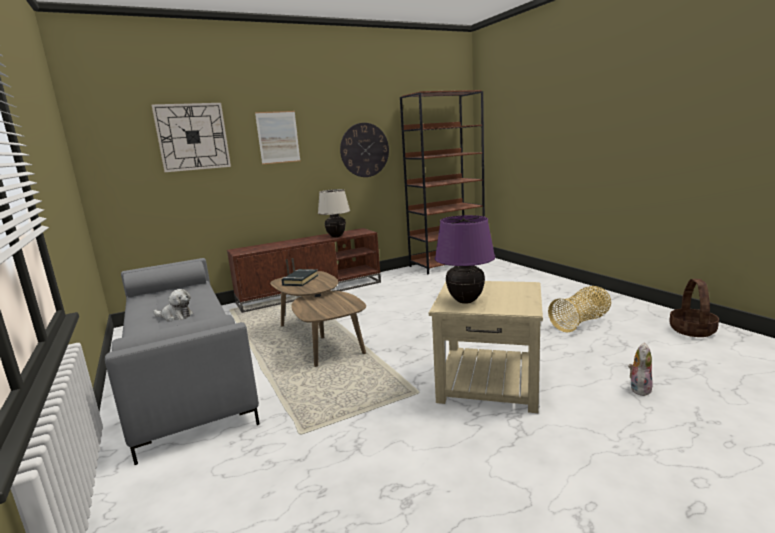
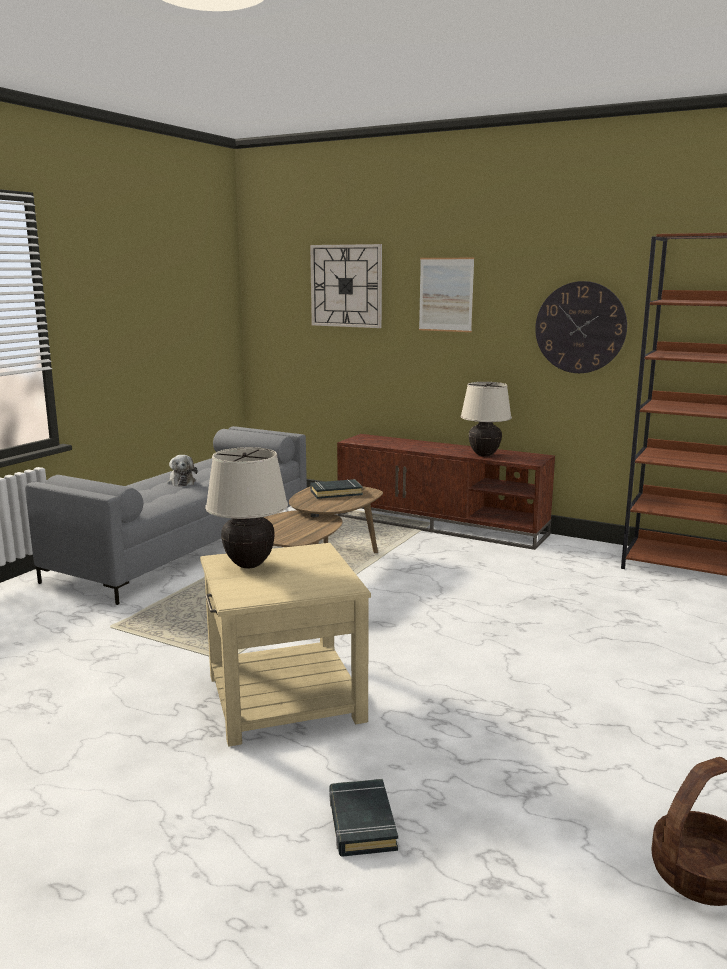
camera: 55 degrees right, 0 degrees up
purple table lamp [435,215,495,304] -> beige table lamp [205,447,288,568]
basket [548,286,611,333] -> none
plush toy [628,343,653,396] -> black book [329,779,398,857]

